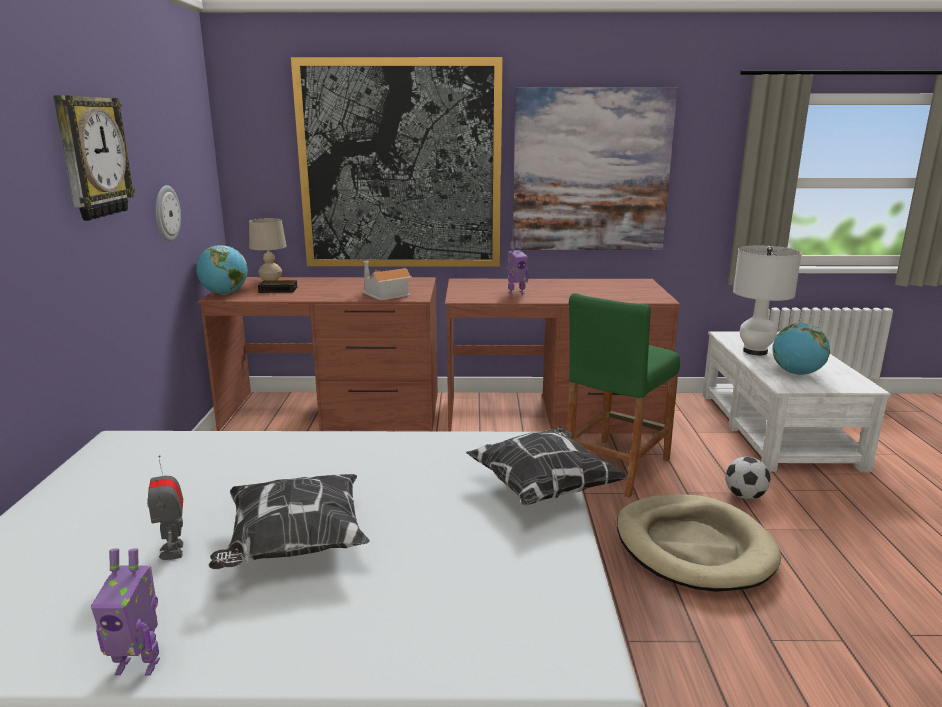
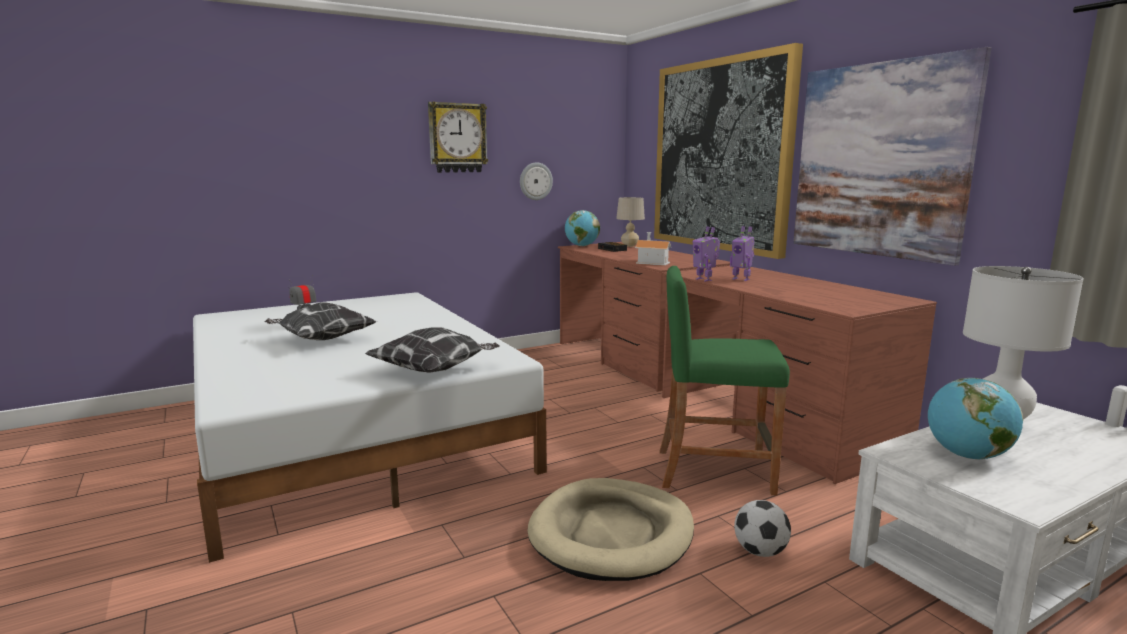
camera: 60 degrees right, 5 degrees down
toy robot [91,548,160,675] -> toy robot moved to [693,226,720,282]

